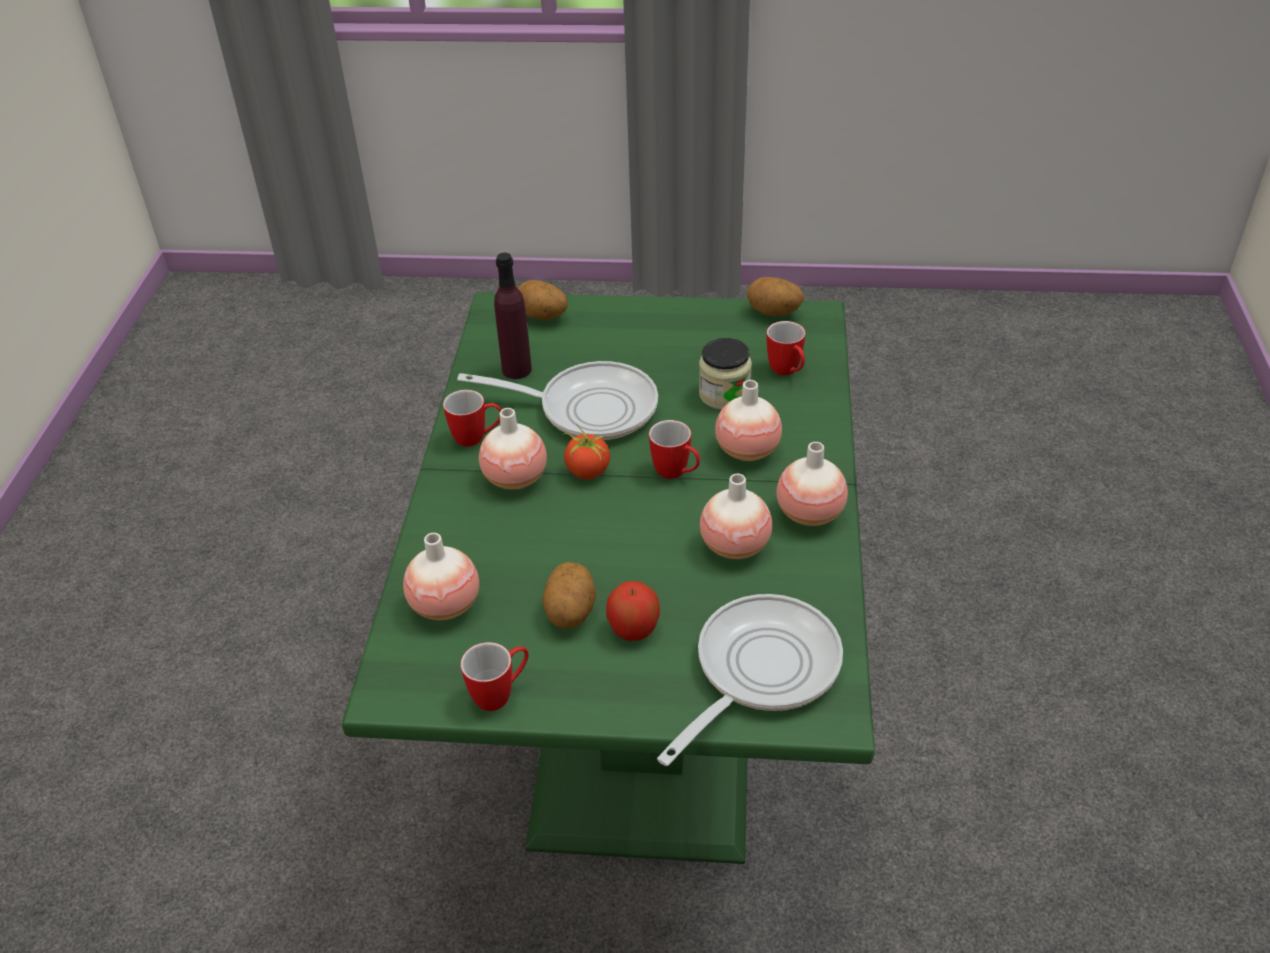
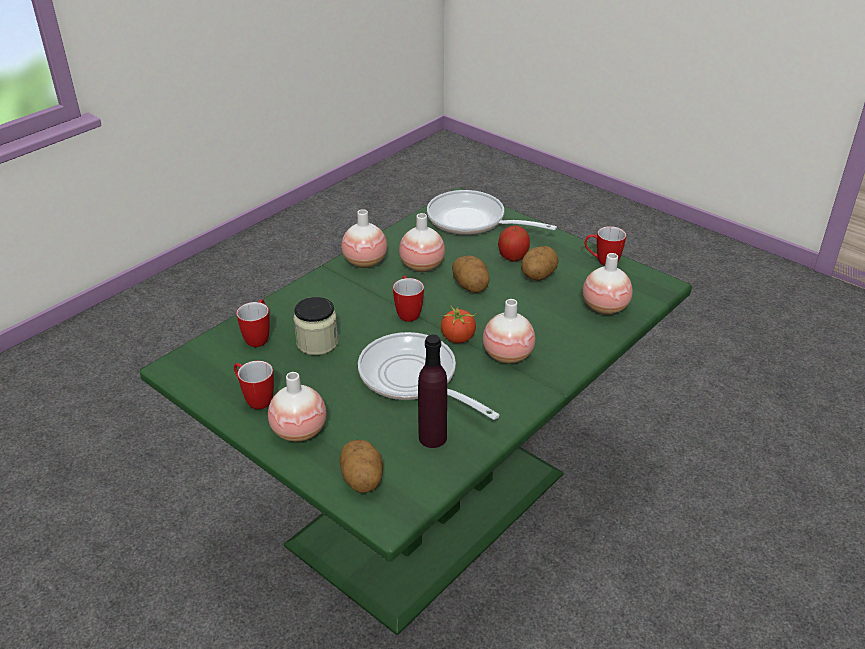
camera: 145 degrees left, 5 degrees down
mug [443,390,502,447] -> mug moved to [234,361,274,409]
frying pan [657,594,843,766] -> frying pan turned 45 degrees clockwise [427,190,557,235]
vase [715,380,782,461] -> vase moved to [268,372,326,442]
potato [747,277,804,316] -> potato moved to [452,255,490,293]

